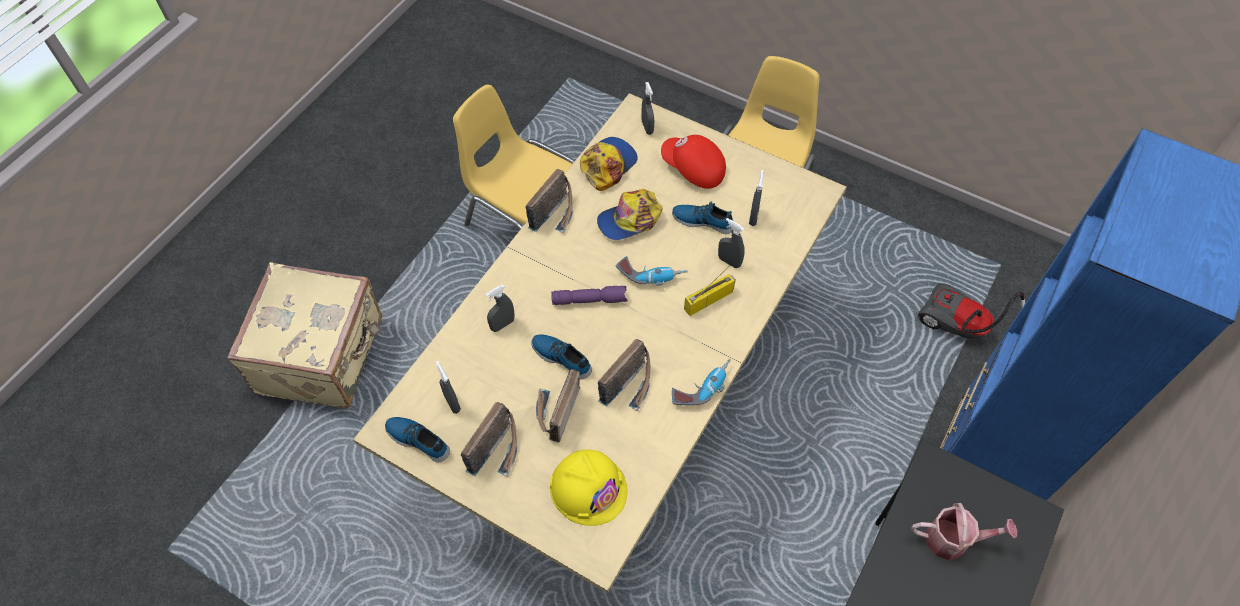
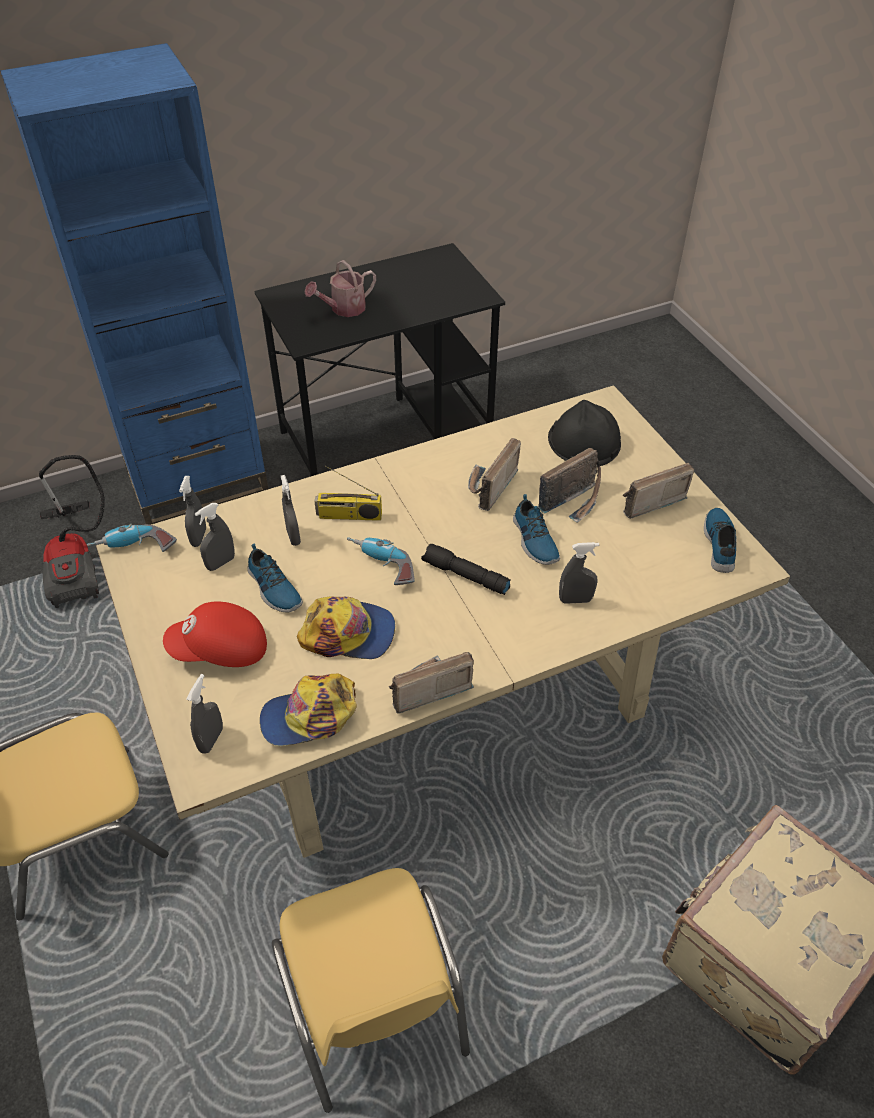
camera: 145 degrees left, 10 degrees down
shoe [385,417,450,463] -> shoe turned 150 degrees counterclockwise [704,508,737,573]
grey spray bottle [436,361,461,414] -> grey spray bottle moved to [179,476,206,547]
yellow hard hat [550,449,627,526] -> black hard hat [548,400,621,466]
purple flashlight [551,286,628,305] -> black flashlight [421,544,511,595]
radio [598,339,651,411] -> radio turned 45 degrees counterclockwise [468,438,521,511]
red cap [661,135,726,189] -> red cap turned 105 degrees clockwise [163,602,267,667]
power drill [672,359,731,405] -> power drill moved to [87,524,177,552]
watering can [911,503,1017,560] -> watering can turned 75 degrees counterclockwise [304,260,376,317]

